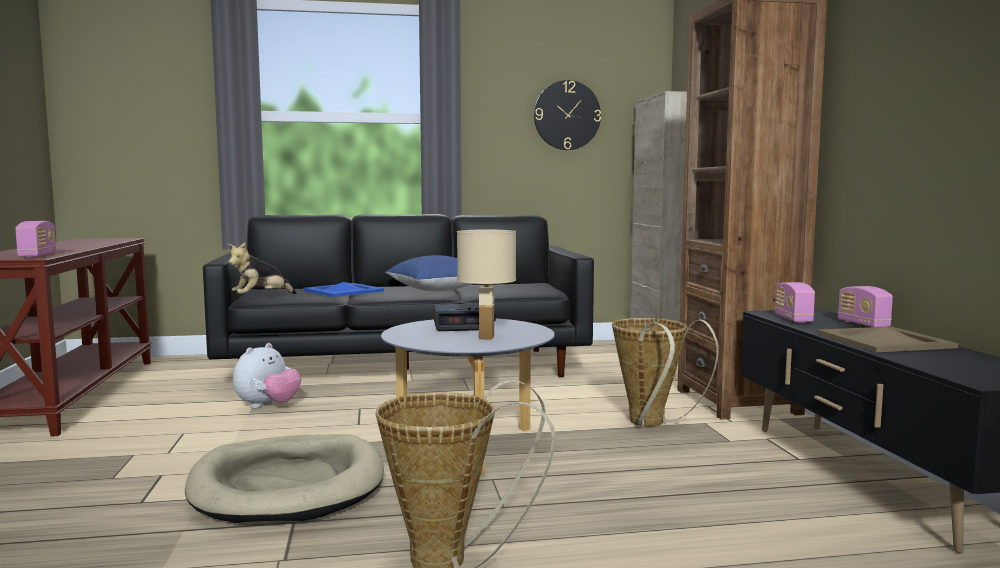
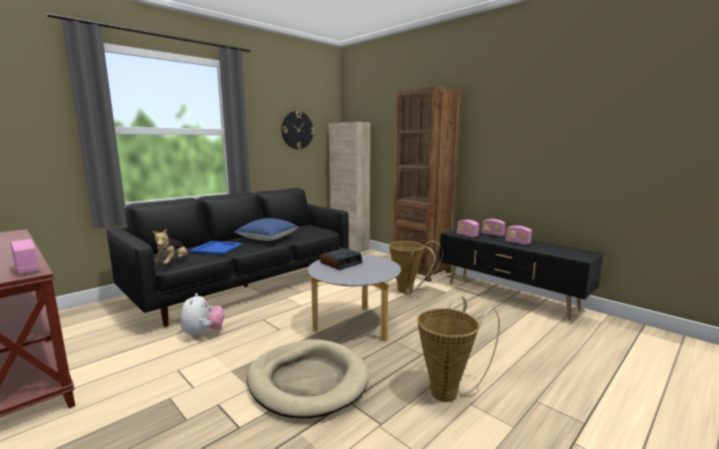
camera: 35 degrees left, 5 degrees up
beige table lamp [457,230,516,340] -> none
beige tray [817,326,958,352] -> radio [505,226,532,245]

